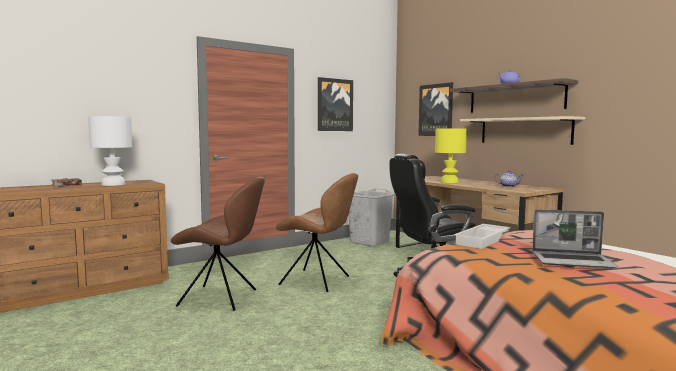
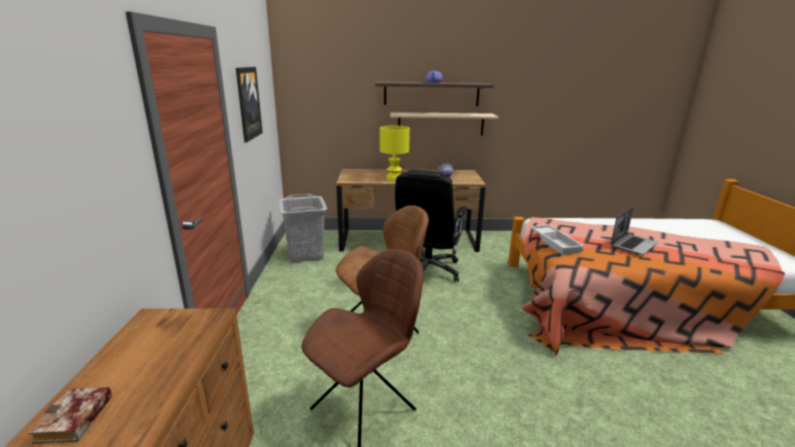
camera: 55 degrees left, 15 degrees up
white table lamp [88,116,132,186] -> none
picture [418,82,453,136] -> none

